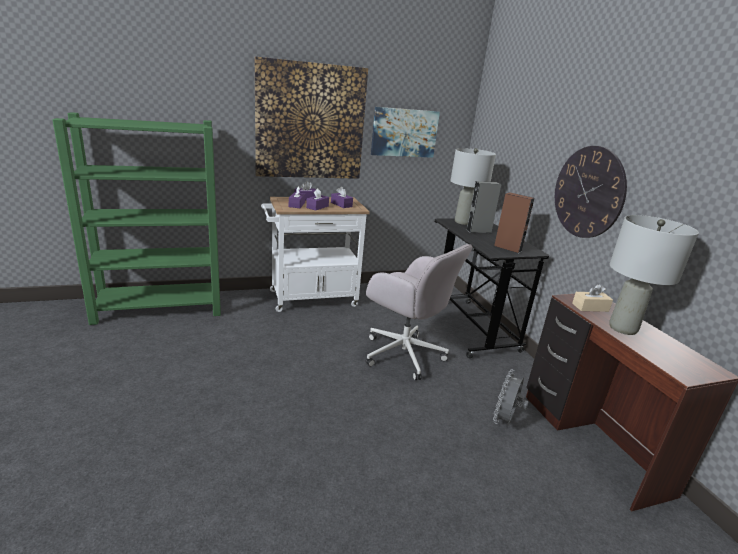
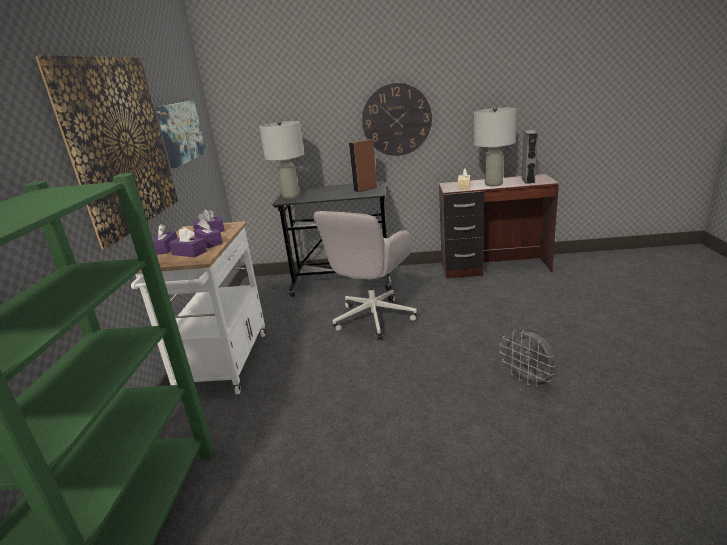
camera: 65 degrees left, 0 degrees up
grey office chair [365,244,472,380] -> grey office chair turned 150 degrees clockwise [314,211,417,340]
grey speaker [467,181,501,233] -> grey speaker moved to [521,130,538,184]
grey fan [493,369,529,425] -> grey fan moved to [500,329,558,387]

